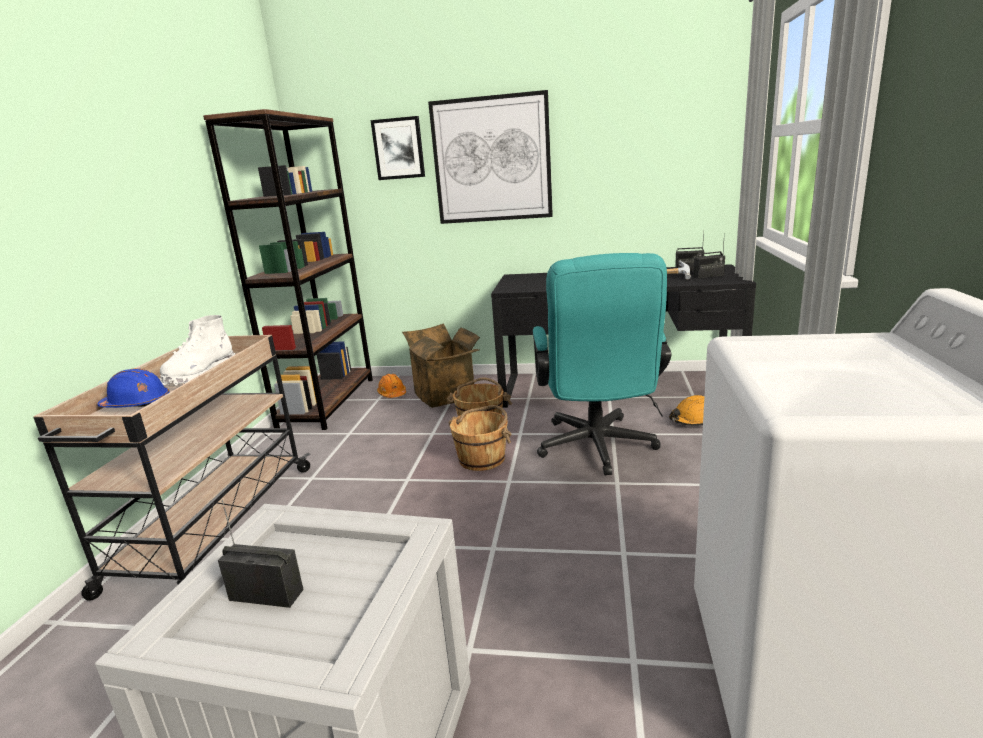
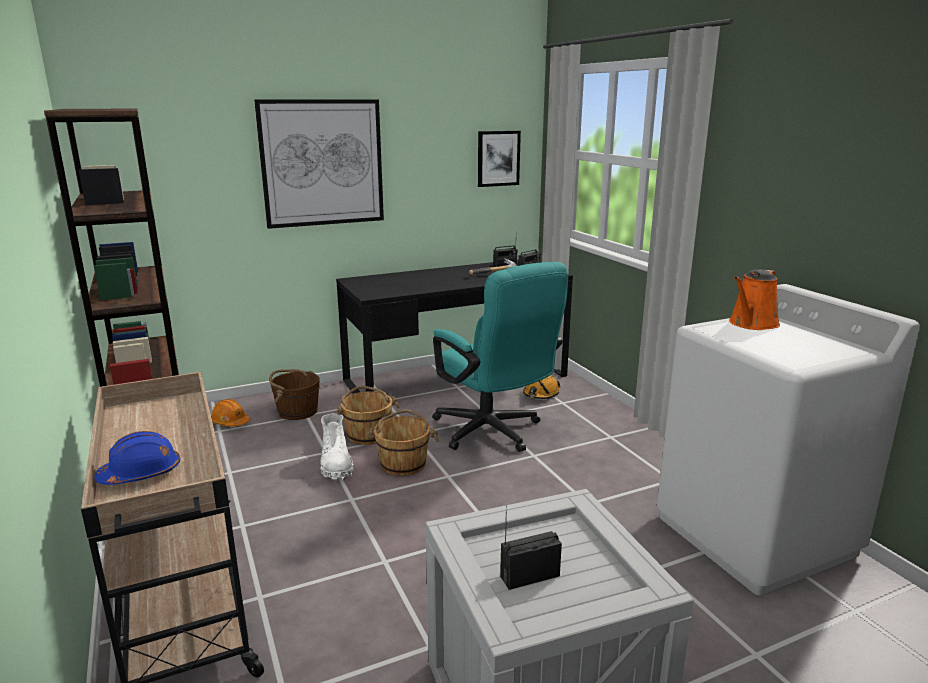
camera: 35 degrees left, 0 degrees up
white boot [160,315,235,387] -> white boot moved to [320,413,353,481]
picture [371,116,425,180] -> picture moved to [478,131,521,187]
cardboard box [402,323,480,408] -> brown bucket [269,369,320,420]
none -> orange watering can [729,269,780,330]

